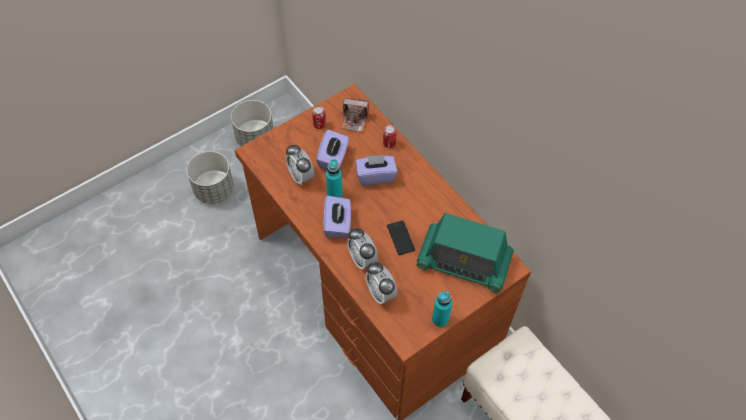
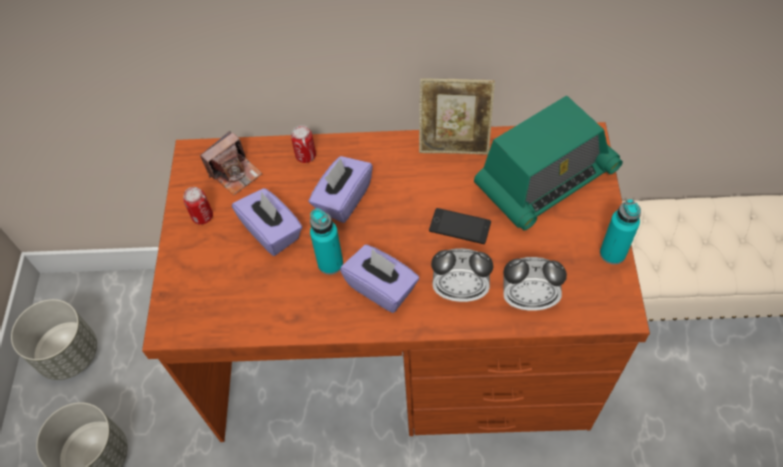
camera: 50 degrees left, 0 degrees up
alarm clock [286,144,315,186] -> none
none -> picture frame [419,78,495,155]

